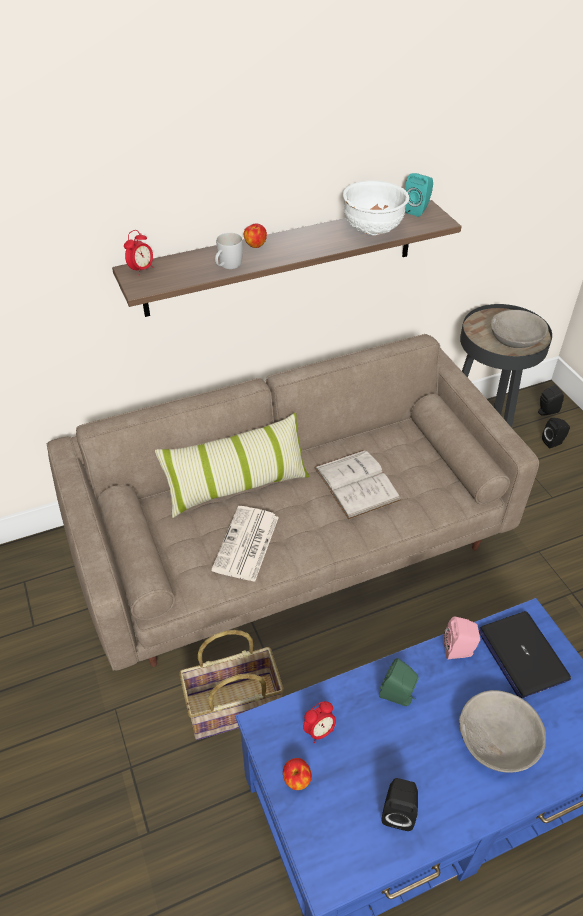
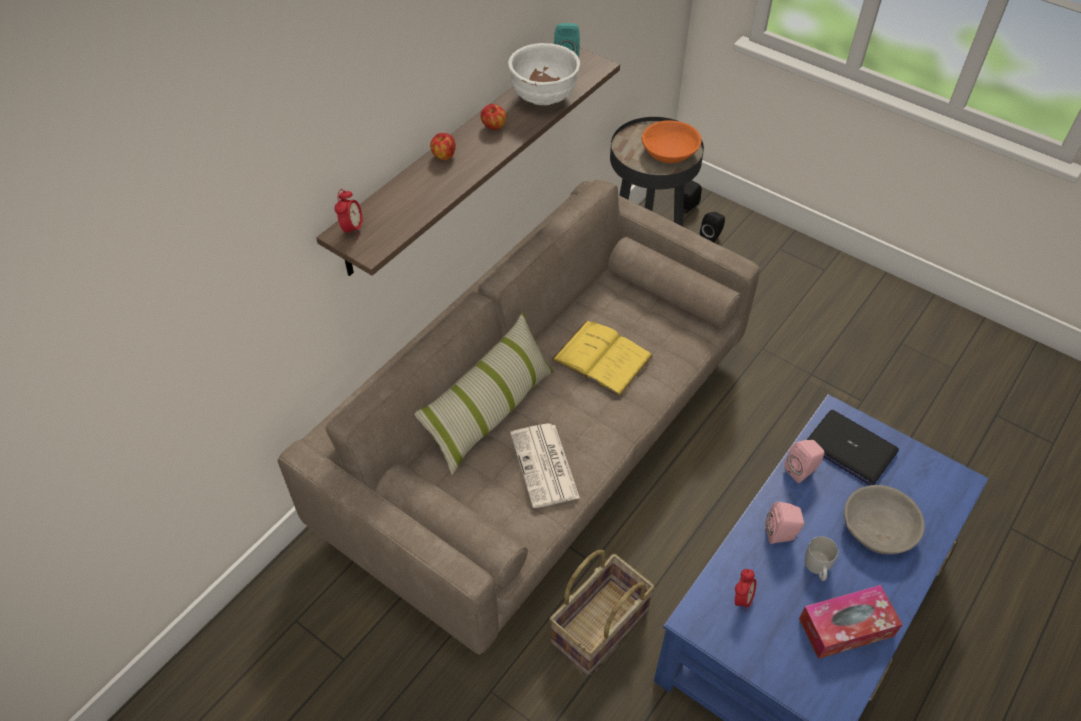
camera: 30 degrees left, 5 degrees up
white mug [215,233,243,269] -> white mug moved to [805,536,838,581]
apple [283,758,312,790] -> apple moved to [481,104,506,130]
white book [314,450,402,519] -> yellow book [551,321,653,397]
green speaker [379,658,419,706] -> pink speaker [765,502,804,544]
black speaker [382,778,418,831] -> tissue box [799,585,903,659]
grey bowl [491,310,549,348] -> orange bowl [641,120,702,163]

